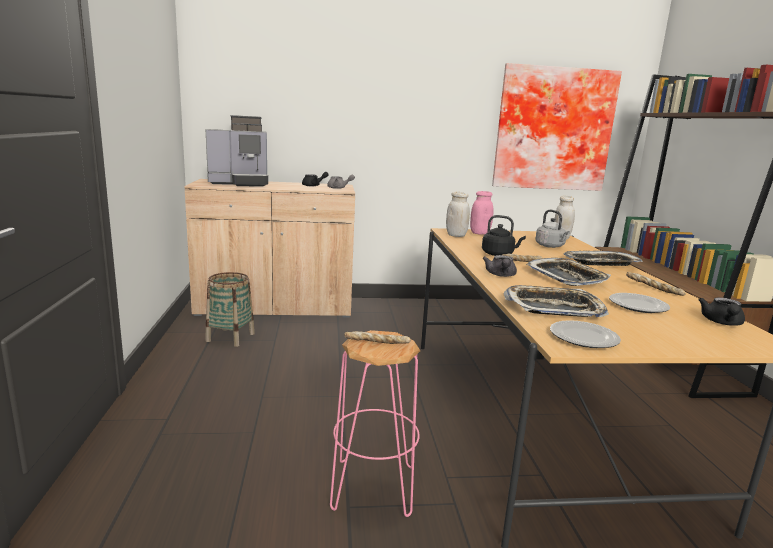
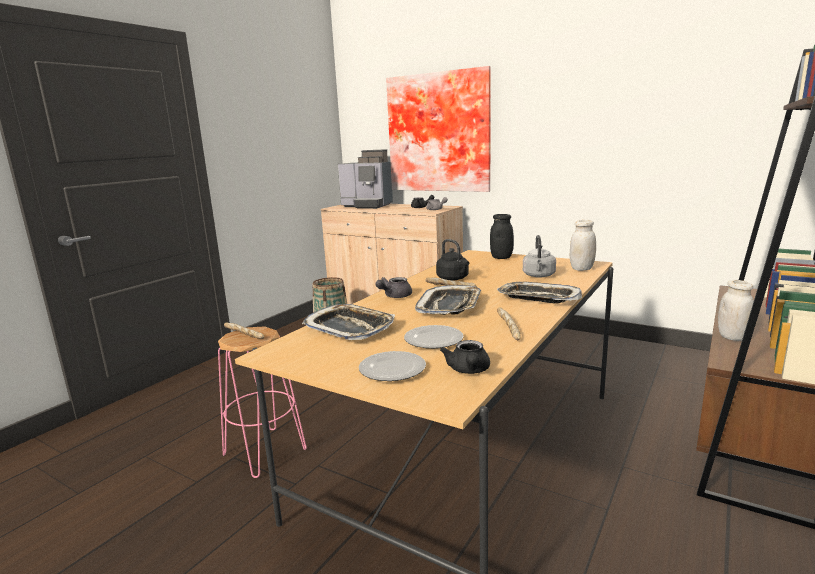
camera: 40 degrees right, 0 degrees up
white jar [446,192,470,237] -> white jar moved to [718,280,754,341]
pink jar [470,191,493,235] -> black jar [490,214,514,259]
picture [492,63,622,191] -> picture moved to [386,66,491,192]
plate [550,320,621,348] -> plate moved to [359,351,426,381]
black teapot [699,297,745,326] -> black teapot turned 60 degrees counterclockwise [440,340,490,374]

